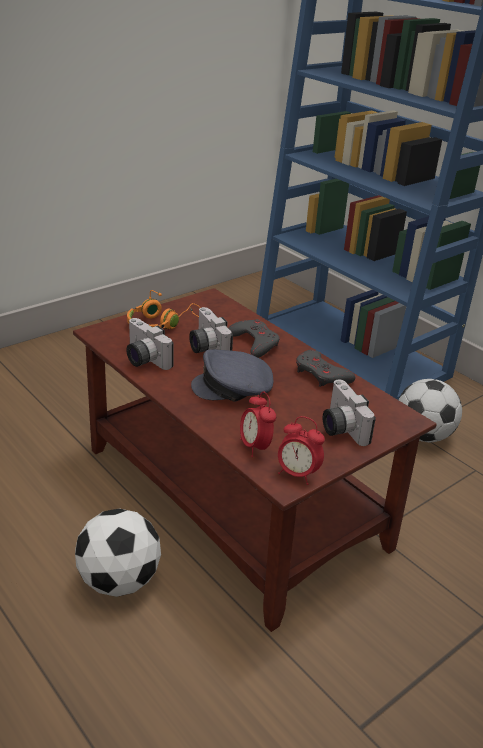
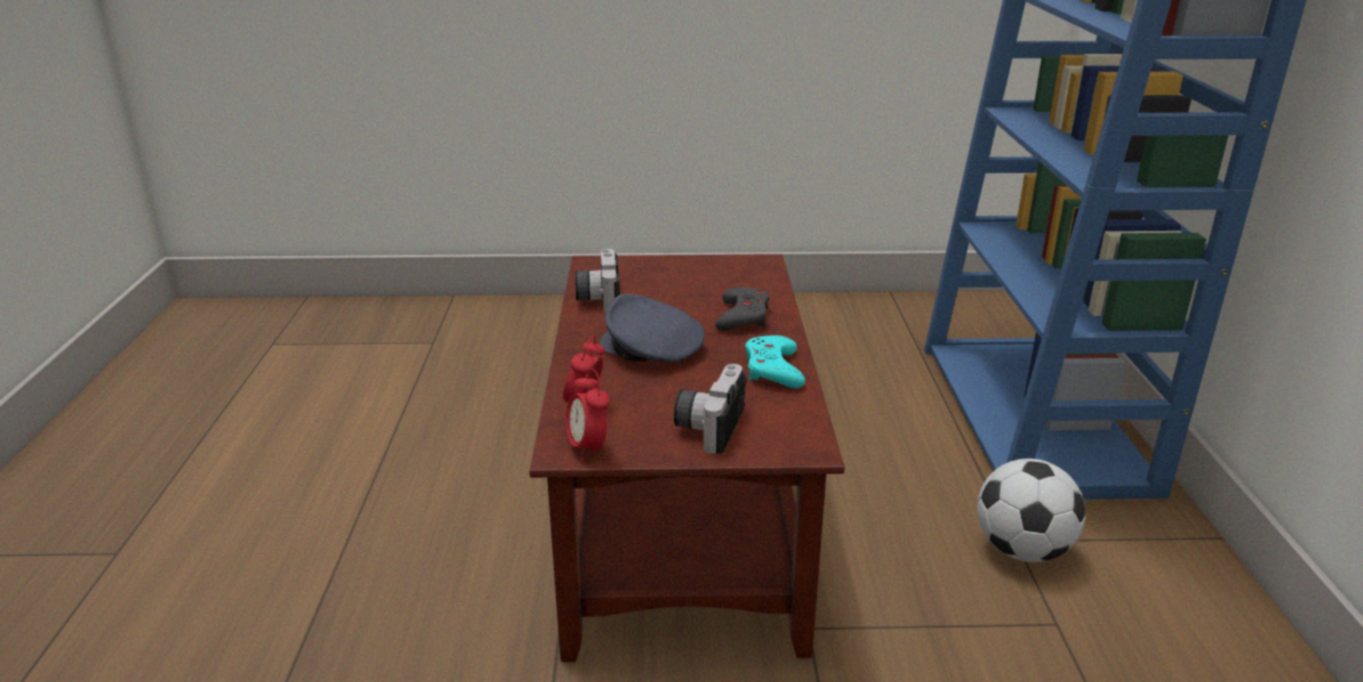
camera: 40 degrees right, 5 degrees down
football [75,508,161,597] -> none
orange headphones [127,290,201,329] -> none
camera [189,307,233,353] -> none
grey game controller [296,350,355,387] -> turquoise game controller [745,335,805,388]

